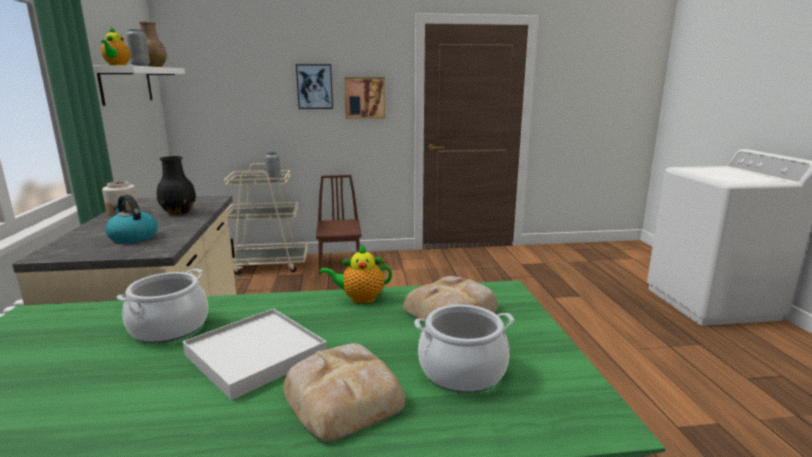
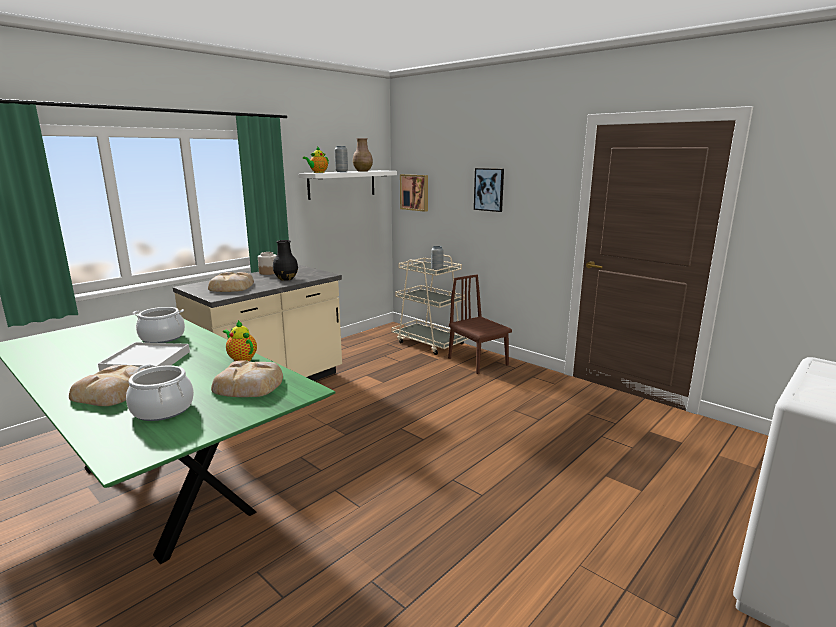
camera: 50 degrees right, 0 degrees up
kettle [105,195,158,243] -> bread [208,272,254,292]
brown chair [316,175,361,274] -> brown chair turned 75 degrees counterclockwise [448,274,512,374]
picture [344,77,386,119] -> picture moved to [400,174,428,212]

